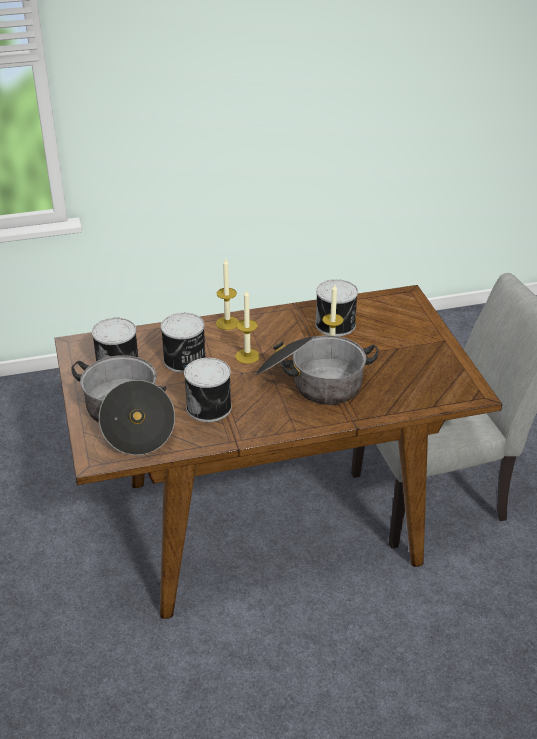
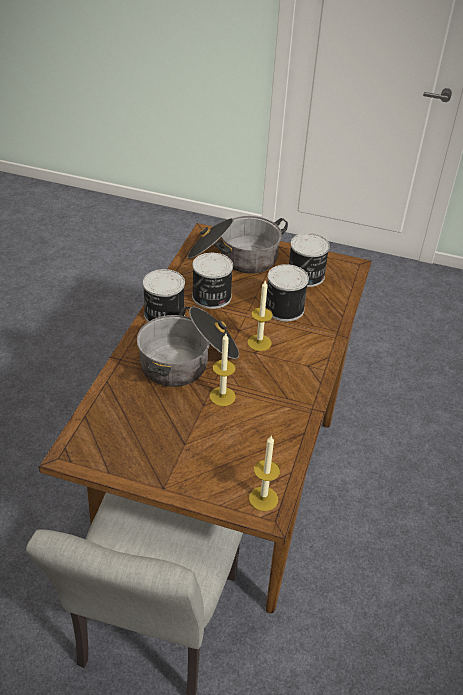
camera: 120 degrees right, 5 degrees up
candle [216,258,239,330] -> candle moved to [249,436,280,511]
can [315,279,358,336] -> can moved to [143,269,185,322]

